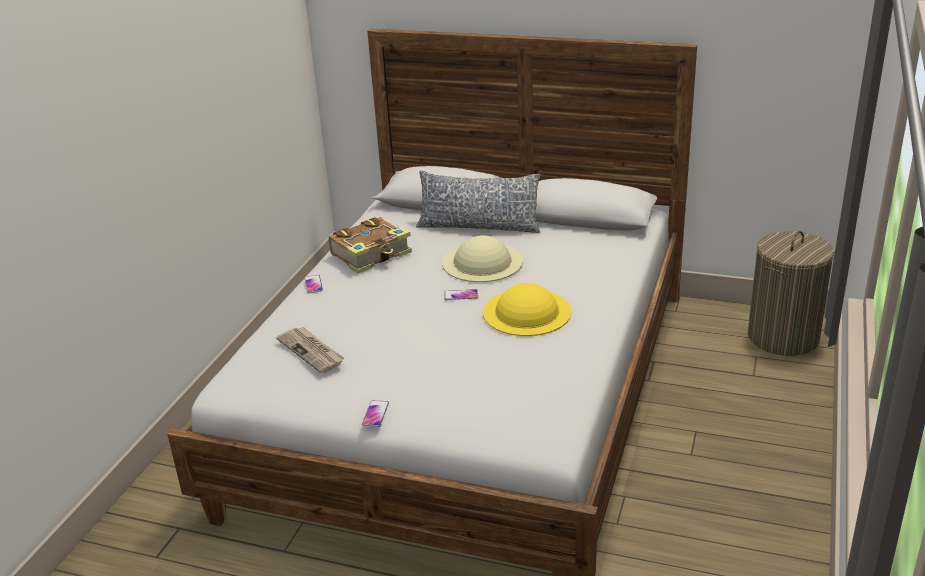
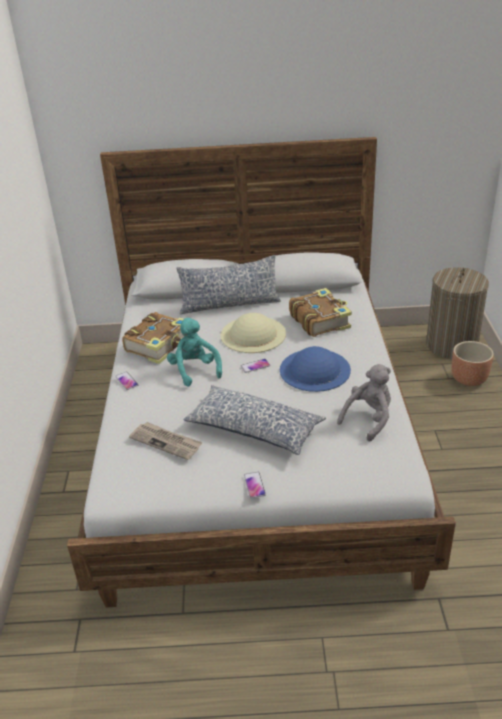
camera: 20 degrees left, 5 degrees up
yellow hat [483,283,571,336] -> blue hat [280,346,351,392]
none -> turquoise plush toy [167,318,222,387]
none -> pillow [183,385,326,455]
none -> book [289,288,352,337]
none -> grey plush toy [337,364,391,442]
none -> brown planter [451,341,494,386]

